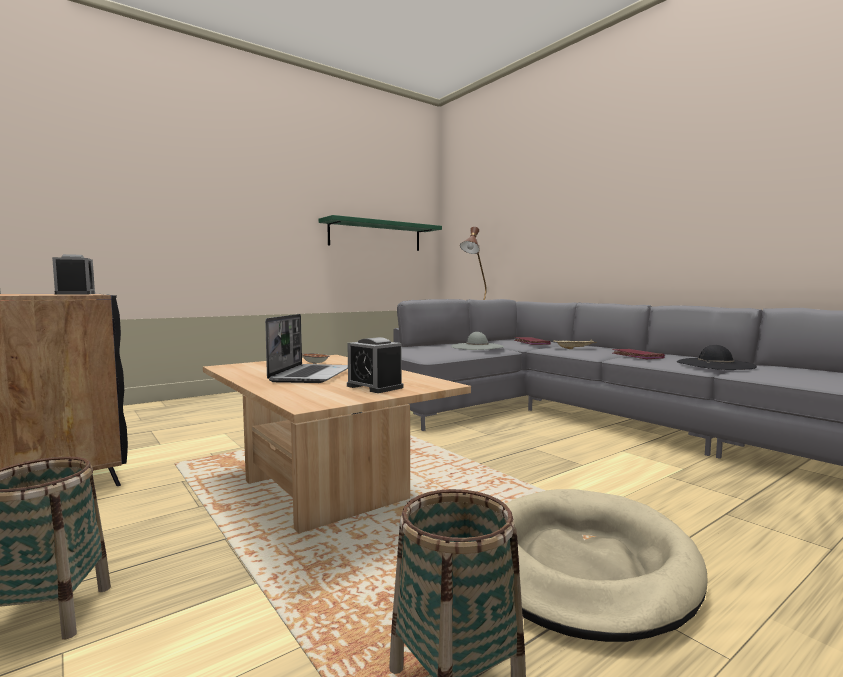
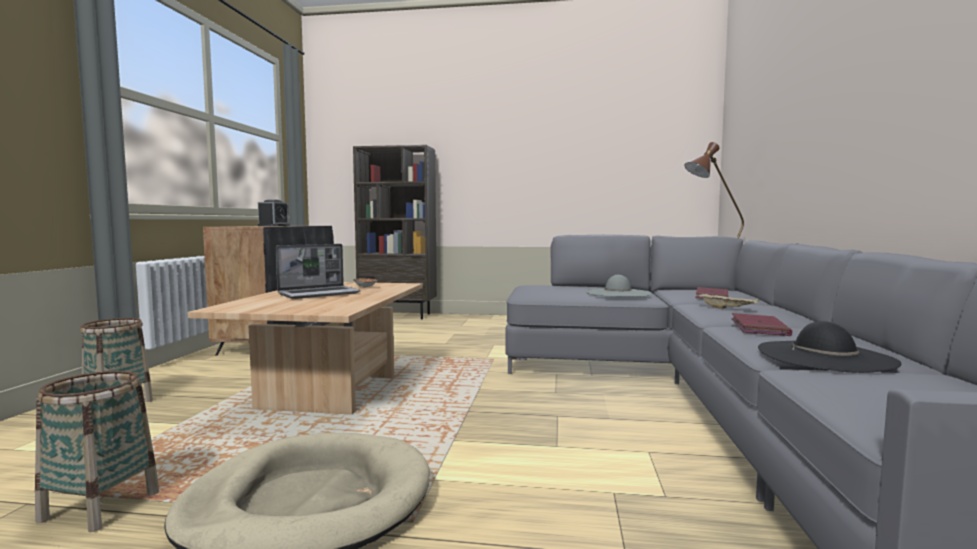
camera: 45 degrees right, 0 degrees up
green shelf [319,215,442,251] -> none
alarm clock [347,337,403,393] -> none
none -> brown bookcase [353,145,437,319]

